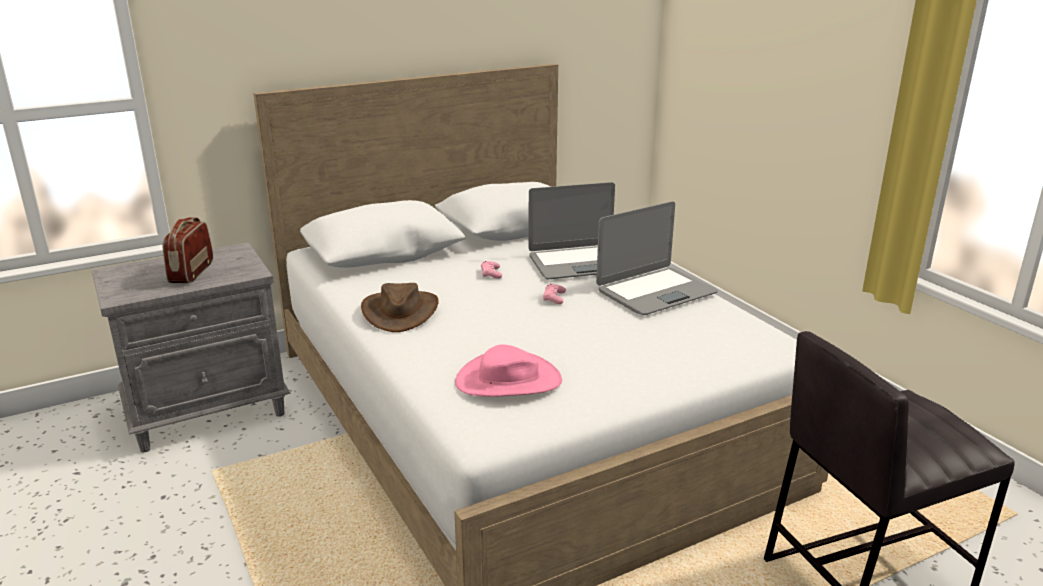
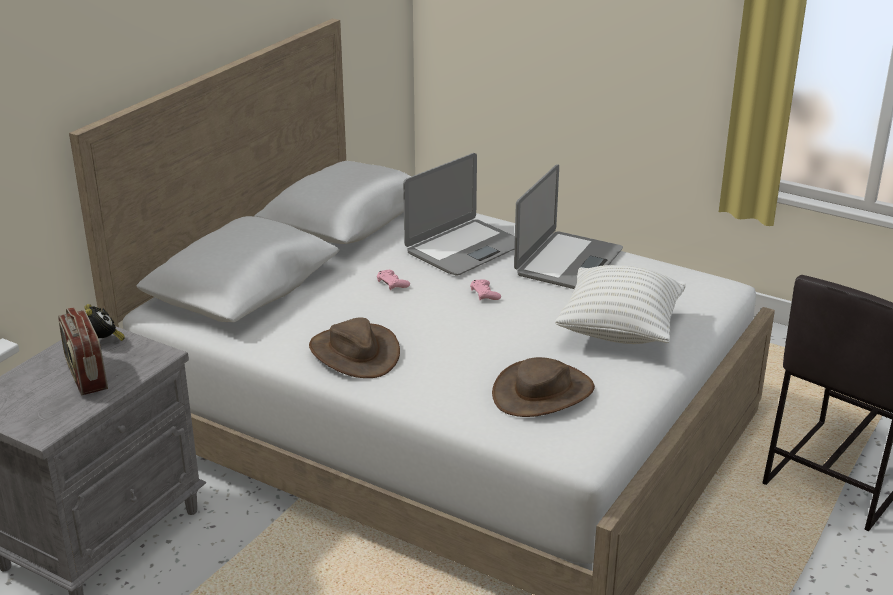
camera: 30 degrees left, 5 degrees up
pink hat [455,345,562,397] -> brown hat [492,357,595,417]
none -> alarm clock [84,304,125,341]
none -> white pillow [555,265,686,344]

